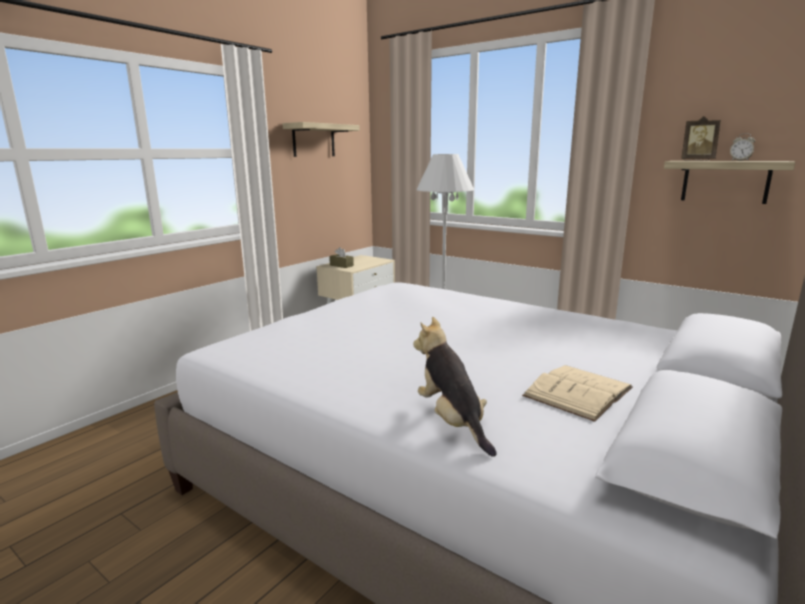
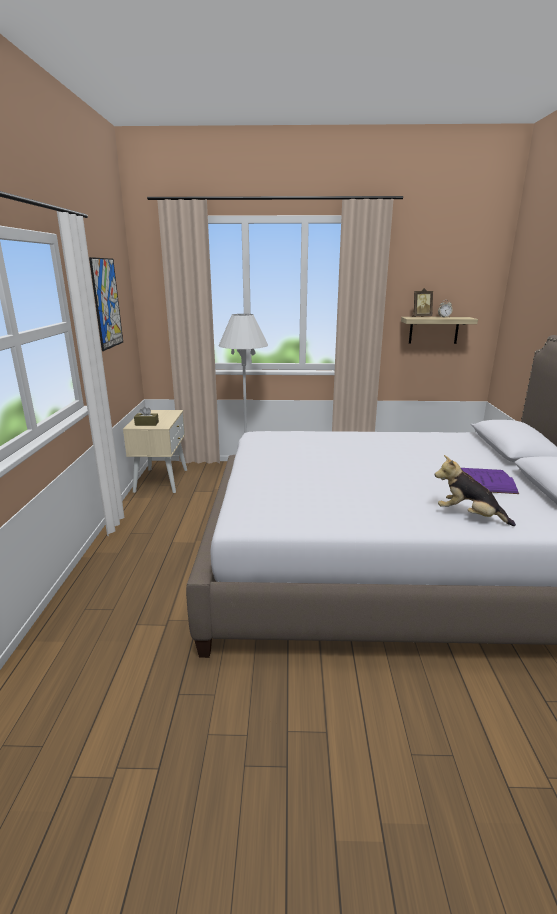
camera: 35 degrees left, 5 degrees up
shelf [282,122,360,157] -> picture [89,257,123,351]
beige book [522,365,633,422] -> purple book [461,468,519,494]

